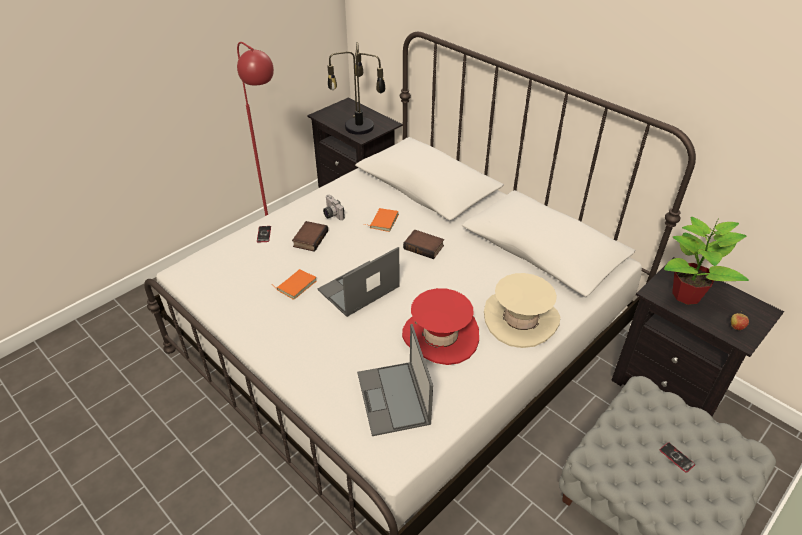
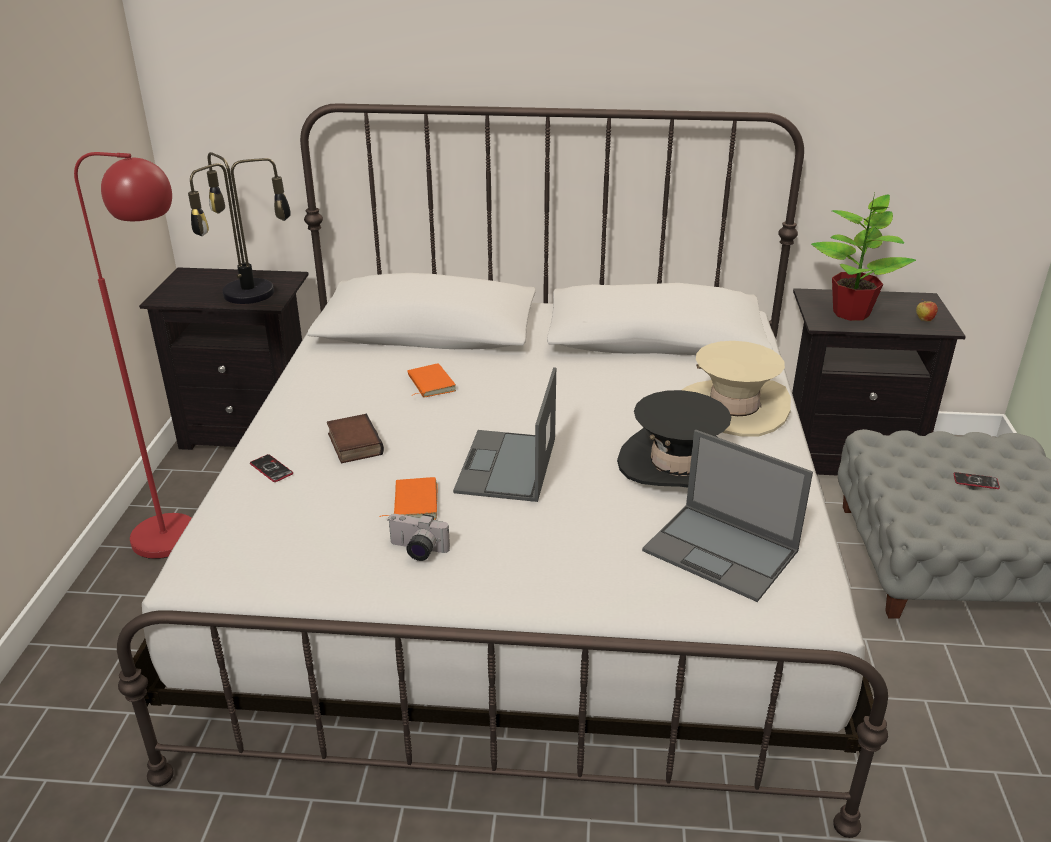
camera: 40 degrees left, 10 degrees down
camera [323,195,345,220] -> camera moved to [387,514,450,561]
red hat [402,288,479,365] -> black hat [617,390,731,487]
book [403,230,444,259] -> none

